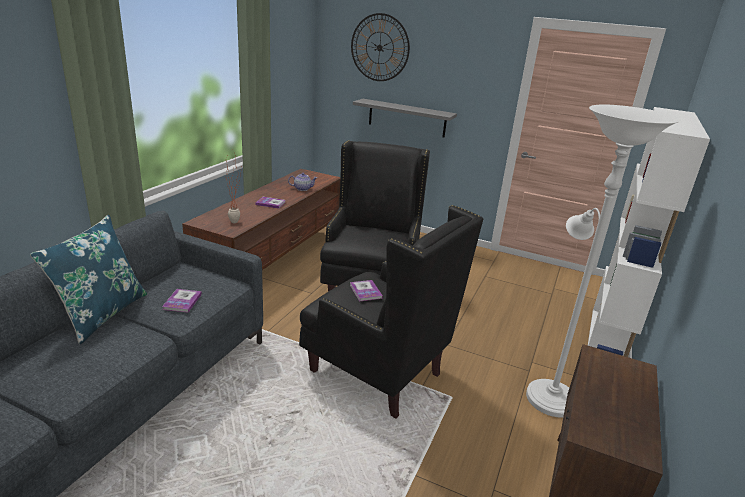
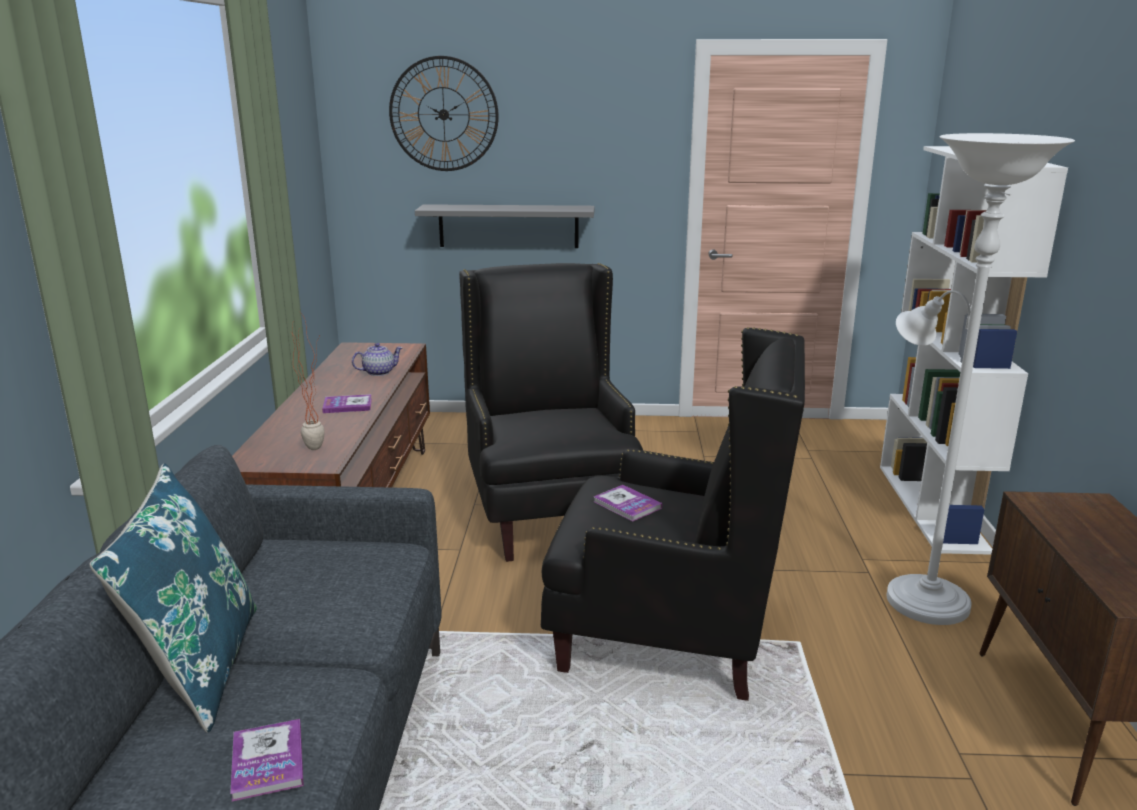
camera: 20 degrees left, 5 degrees down
book [162,289,202,313] -> book moved to [230,719,304,801]

